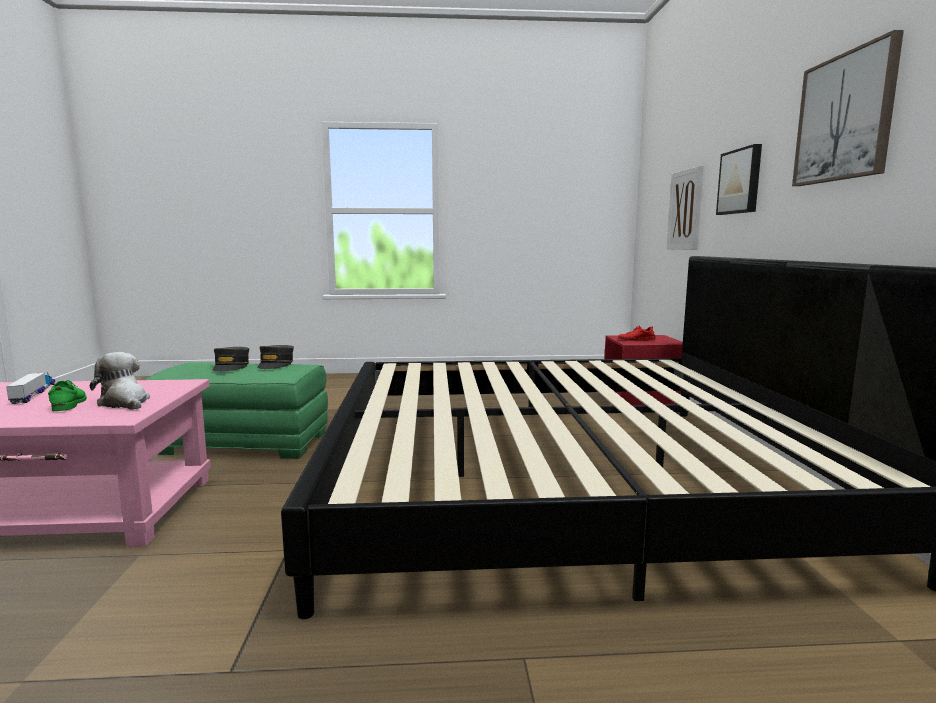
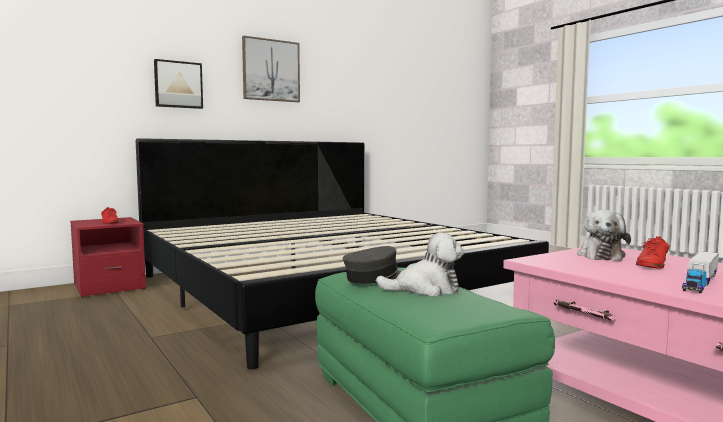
camera: 120 degrees left, 5 degrees down
green shoe [48,380,87,411] -> red shoe [636,236,670,268]
grey cap [212,347,249,372] -> plush toy [376,233,464,296]
picture [667,165,704,250] -> none

